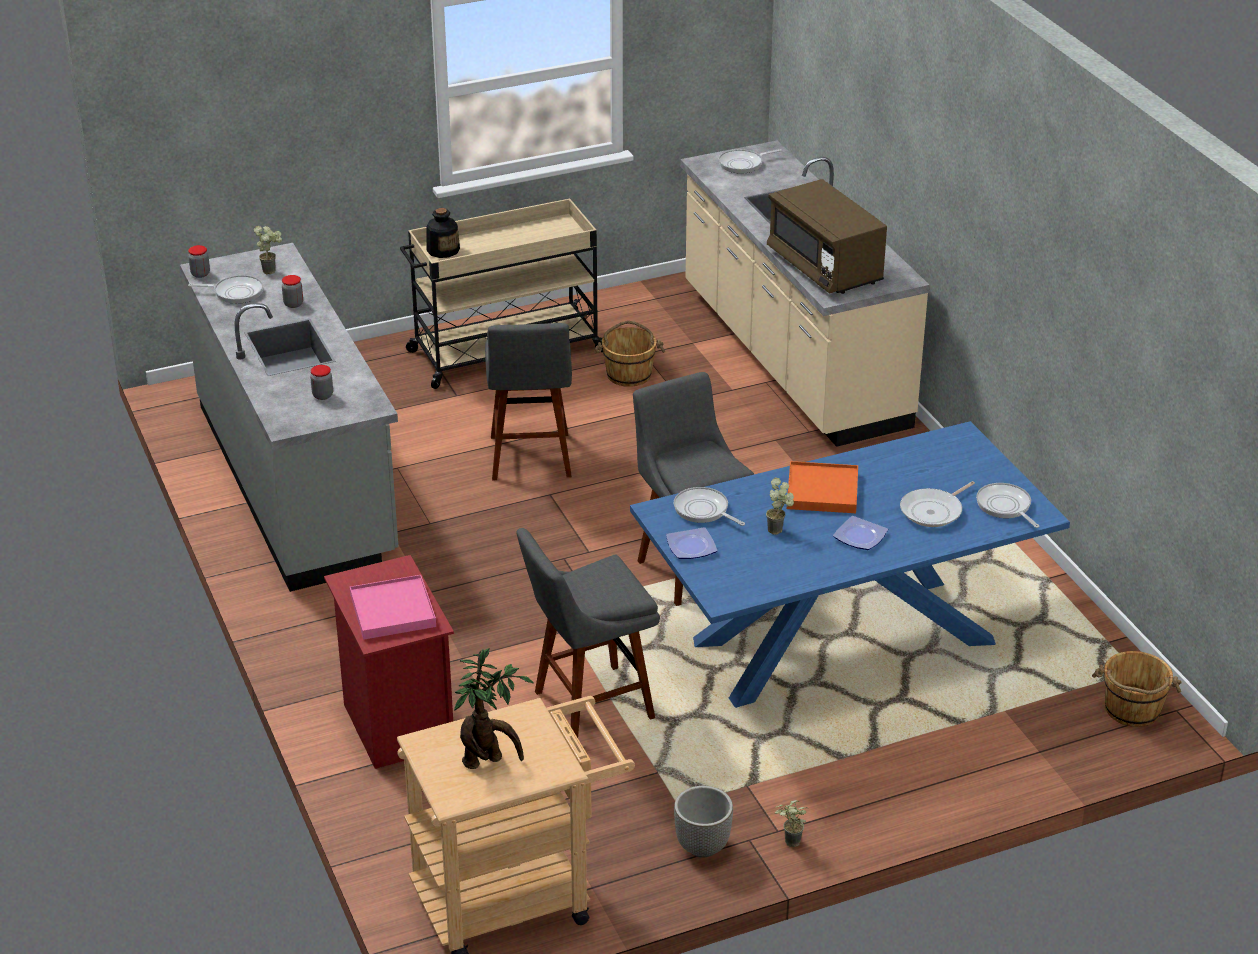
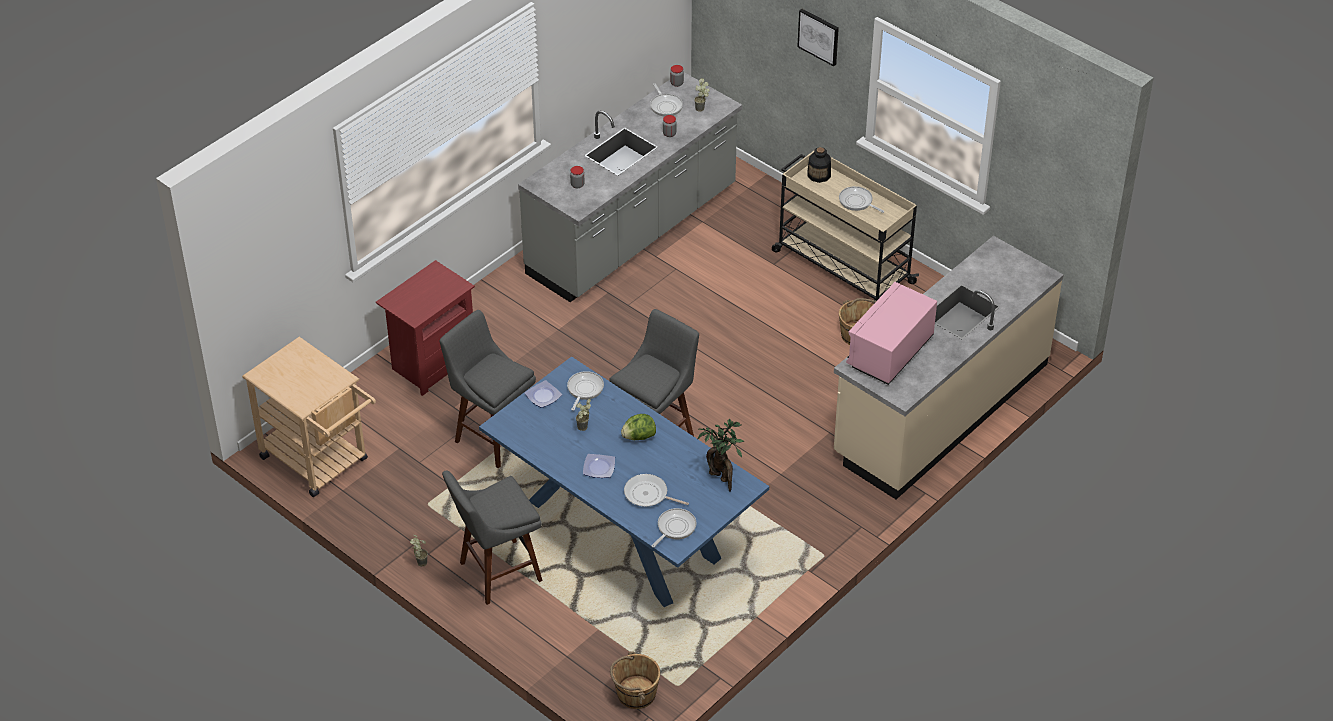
camera: 65 degrees right, 10 degrees up
pink tray [350,575,436,640] -> none
potted plant [454,648,534,769] -> potted plant moved to [697,419,744,492]
grey stool [485,323,572,480] -> grey stool moved to [442,470,543,605]
planter [674,786,733,858] -> none
frying pan [719,149,782,174] -> frying pan moved to [839,186,884,213]
brown microwave [767,179,887,294] -> pink microwave [846,282,937,385]
orange tray [787,461,858,513] -> lettuce [621,414,656,440]
none -> picture [797,9,839,66]

